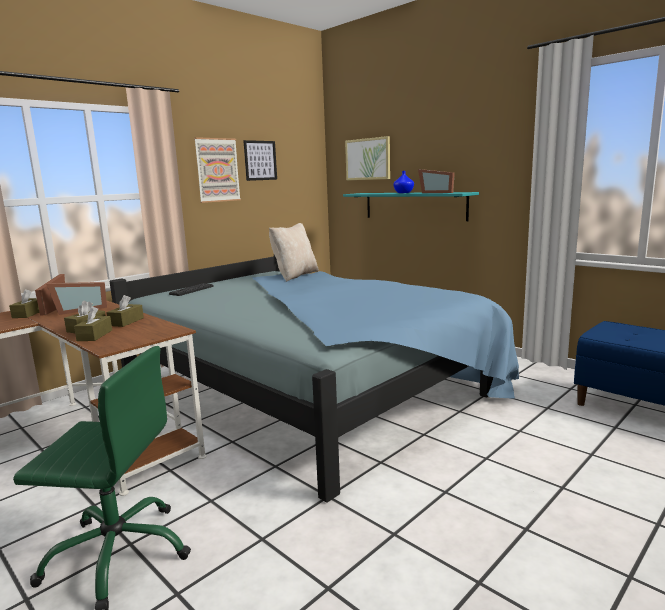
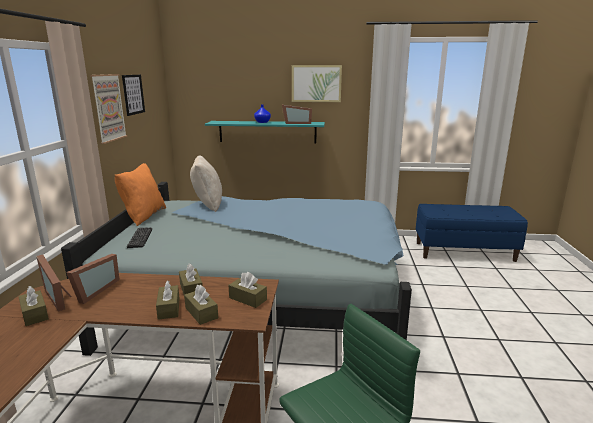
camera: 40 degrees left, 5 degrees up
picture [345,136,390,180] -> picture moved to [292,65,342,102]
none -> orange pillow [115,163,166,226]
none -> brown tissue box [228,272,267,308]

